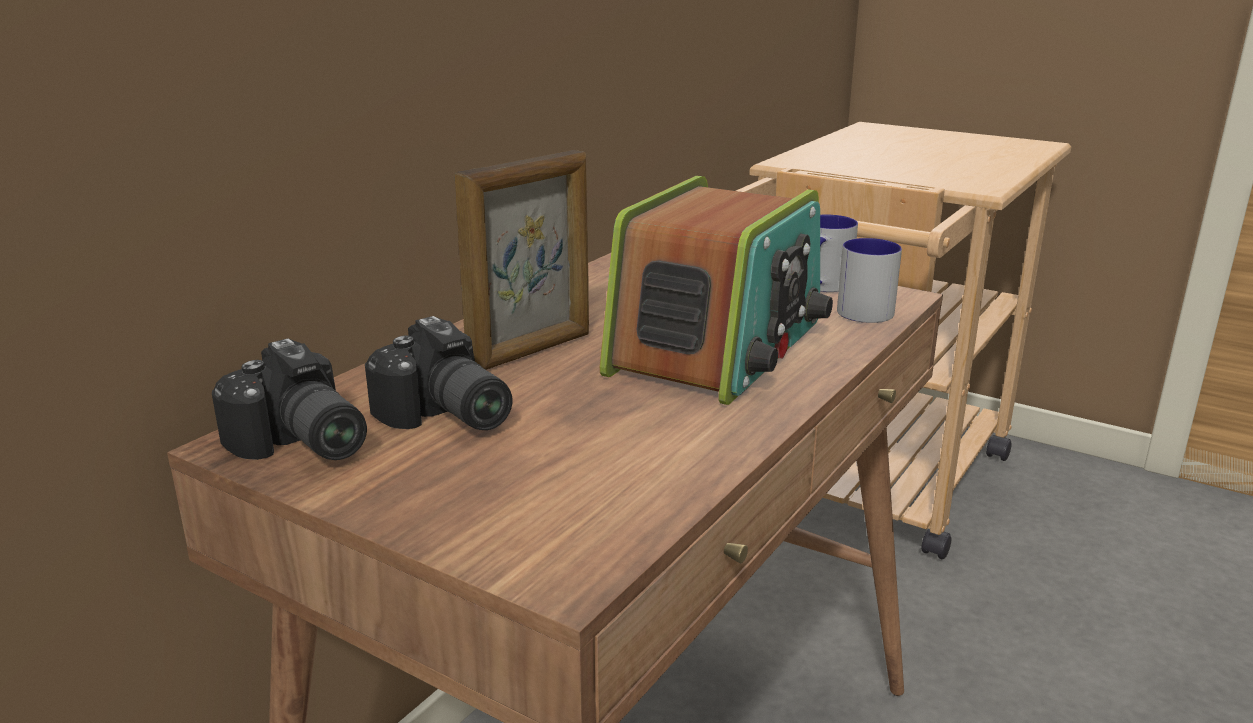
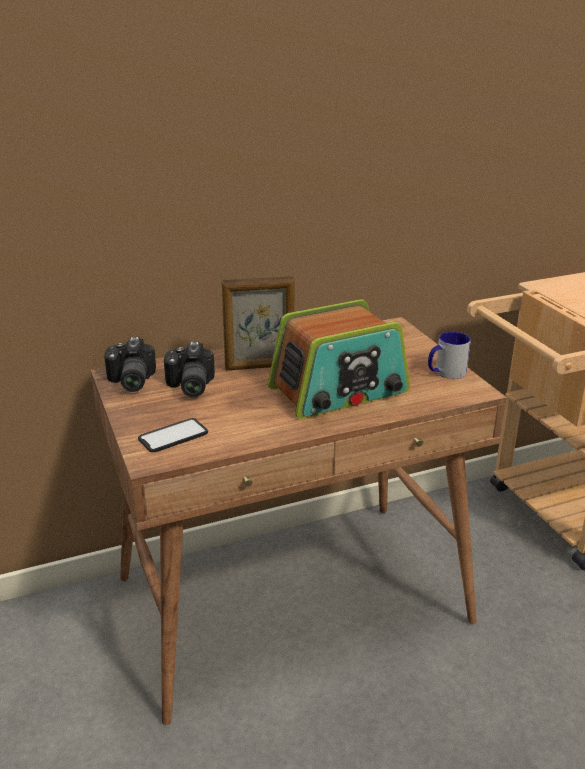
camera: 35 degrees right, 5 degrees up
mug [837,238,902,323] -> none
none -> phone [138,418,208,452]

